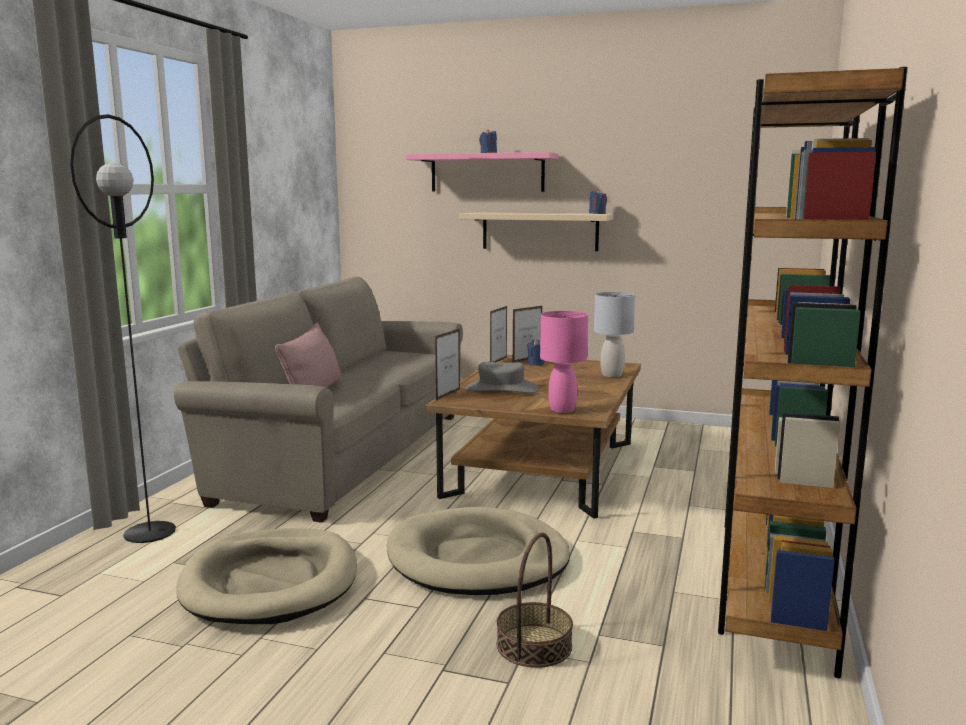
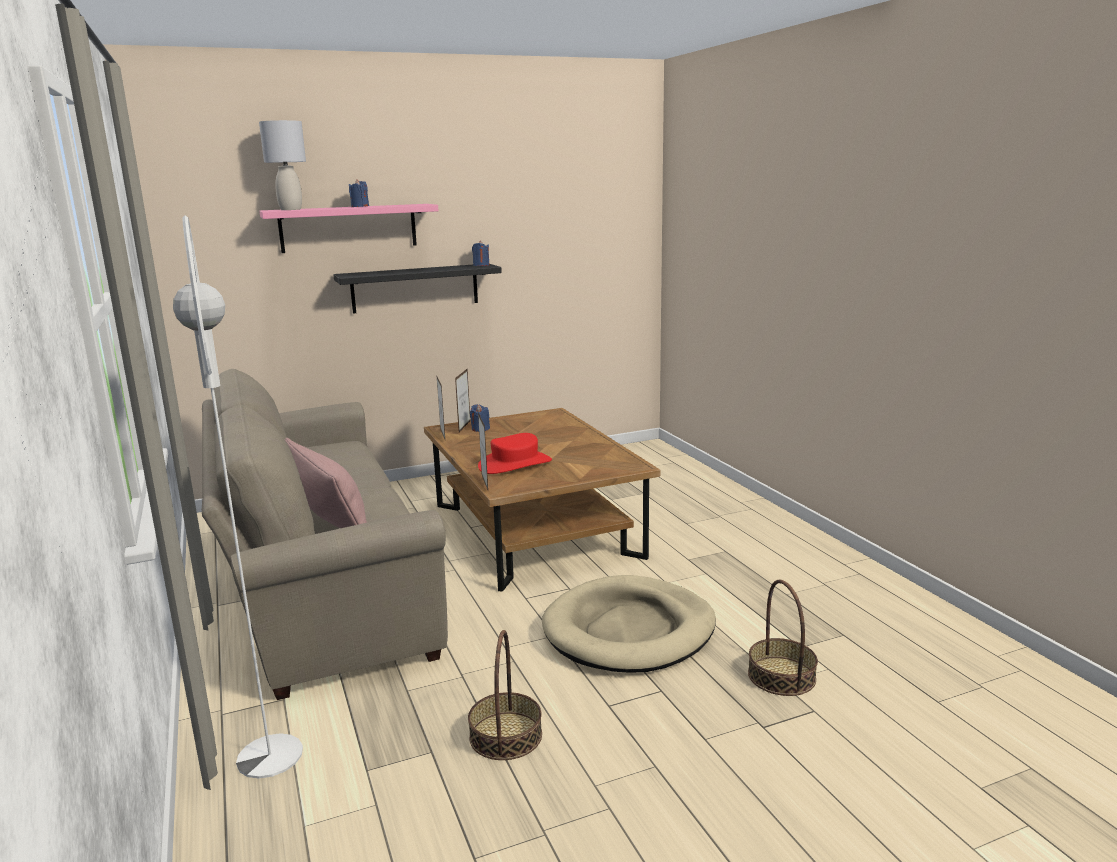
camera: 40 degrees left, 5 degrees up
black floor lamp [70,114,176,543] -> white floor lamp [173,215,303,779]
beige dog bed [176,528,357,624] -> basket [468,630,542,760]
beige shelf [459,212,613,251] -> black shelf [333,264,502,314]
grey hat [465,362,538,393] -> red hat [478,433,552,474]
pink table lamp [540,311,588,413] -> none
grey table lamp [594,292,635,377] -> grey table lamp moved to [259,120,306,210]
brown bookcase [718,67,908,678] -> none

